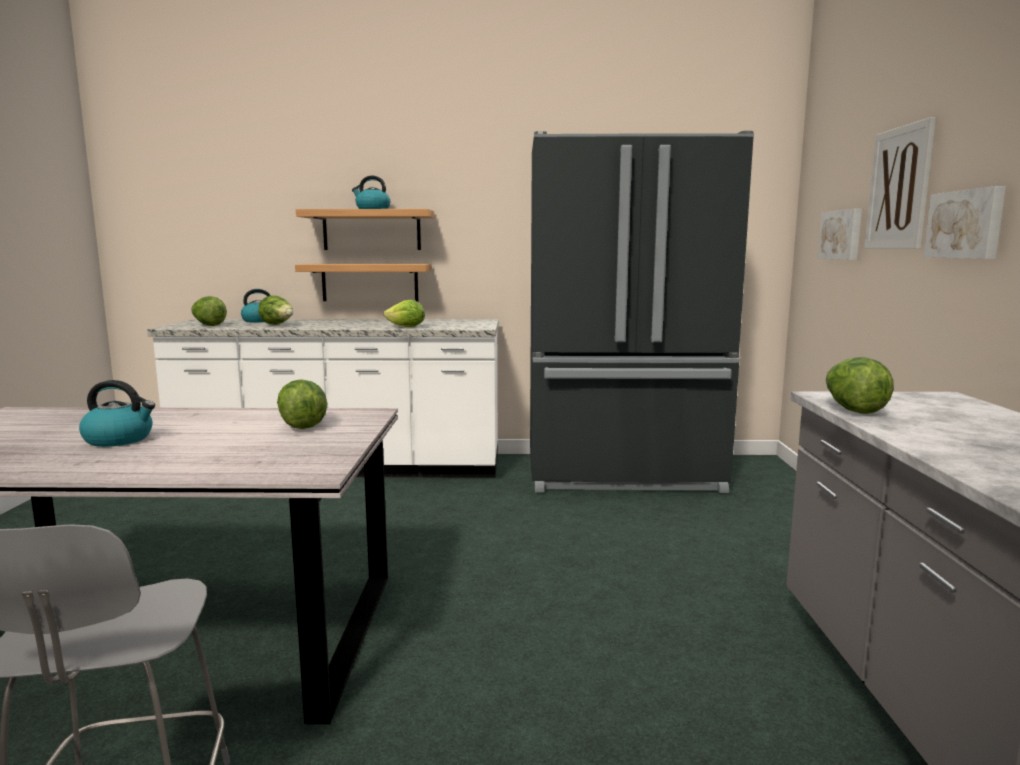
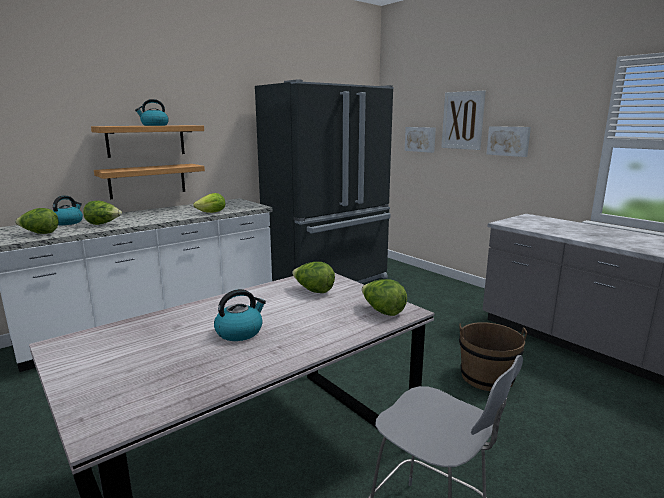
camera: 40 degrees left, 5 degrees up
lettuce [826,357,894,414] -> lettuce moved to [362,279,407,316]
none -> brown bucket [459,322,527,391]

